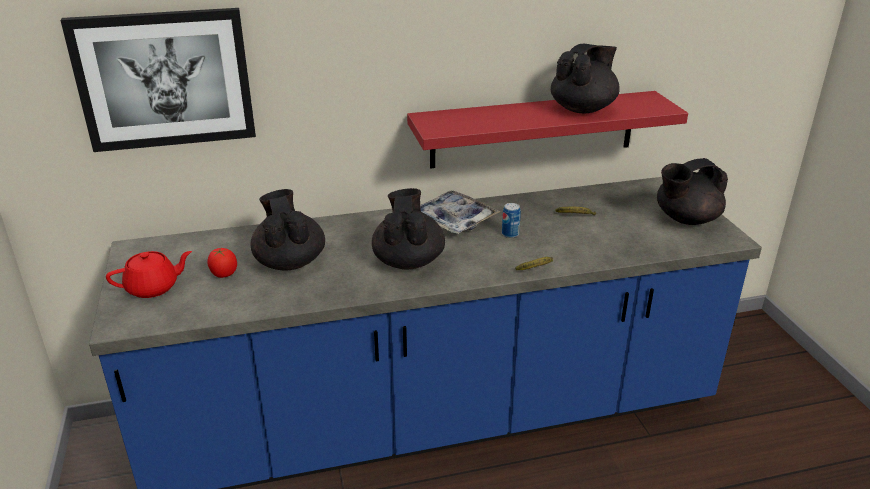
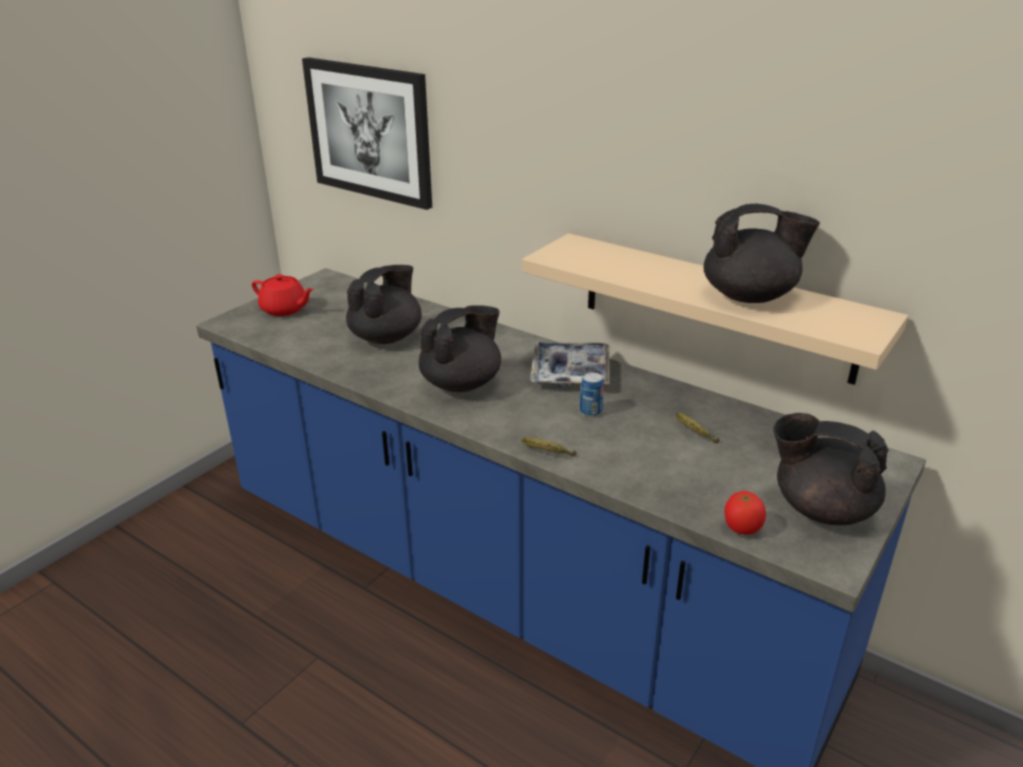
camera: 50 degrees right, 0 degrees up
tomato [208,248,237,278] -> tomato moved to [725,491,766,535]
red shelf [407,91,688,168] -> beige shelf [522,233,908,385]

